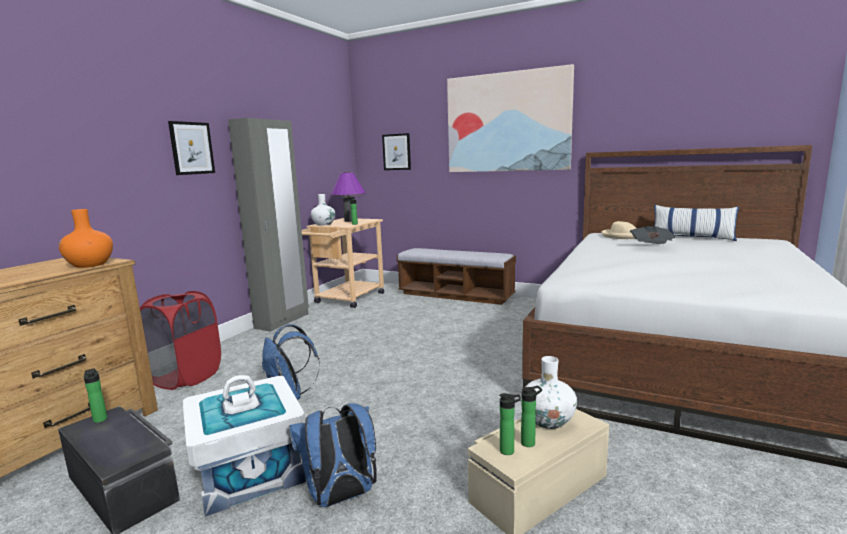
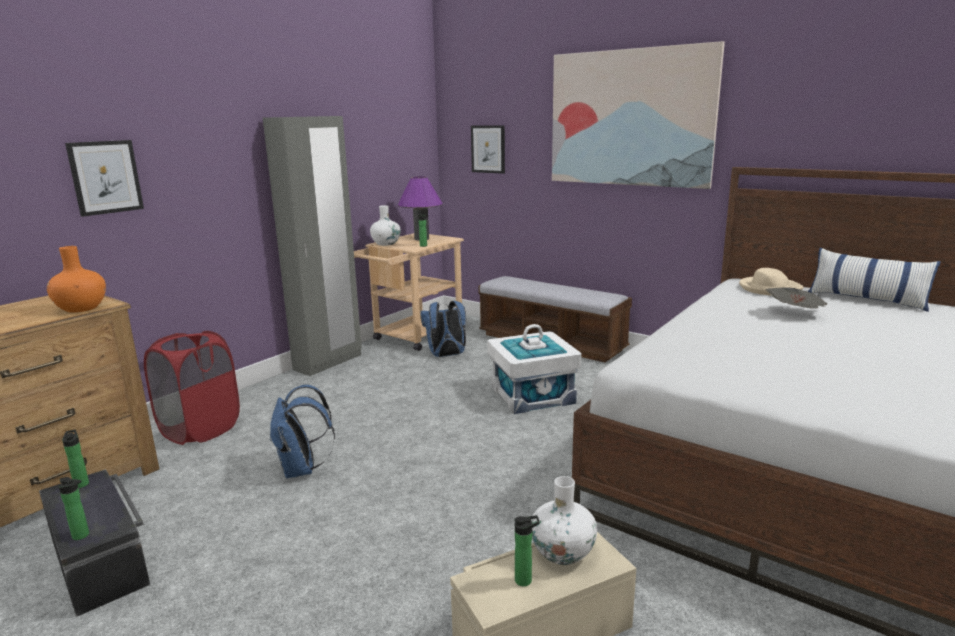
camera: 10 degrees right, 5 degrees up
picture [168,121,215,175] -> picture moved to [65,140,144,217]
white storage box [182,375,306,517] -> white storage box moved to [487,324,582,414]
blue backpack [289,403,377,507] -> blue backpack moved to [420,301,466,357]
bottle [499,393,521,455] -> bottle moved to [59,477,89,540]

